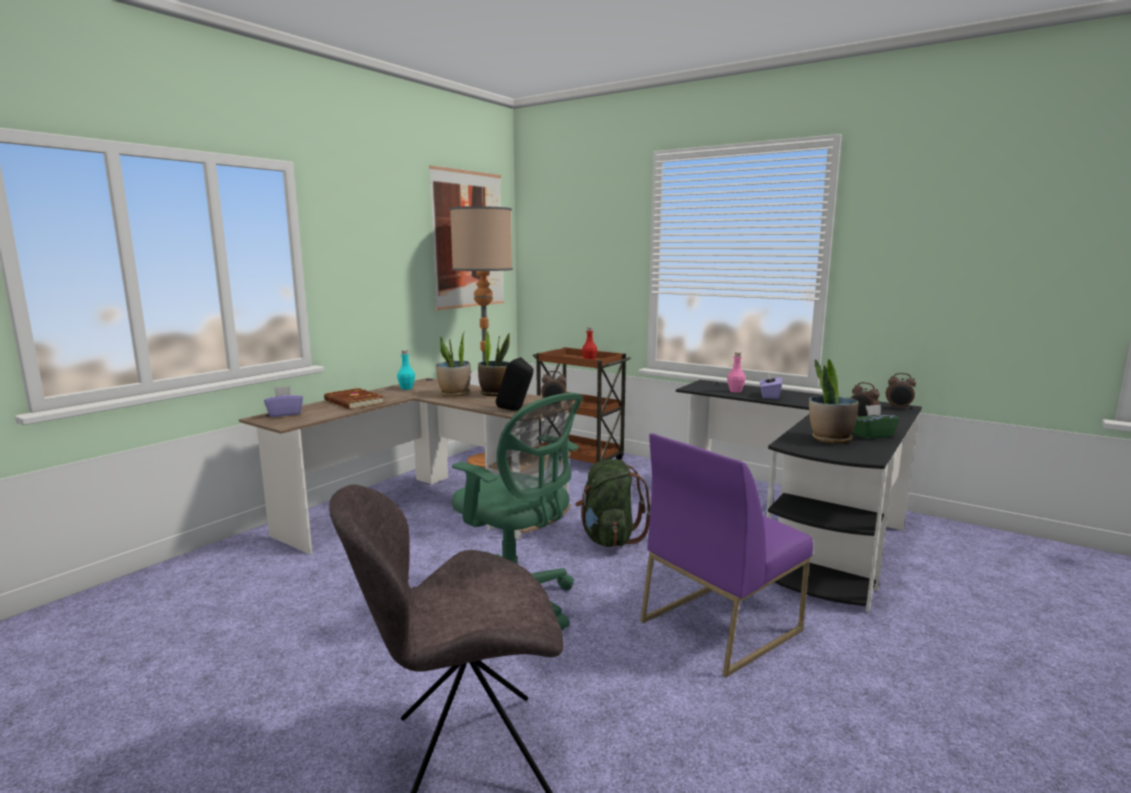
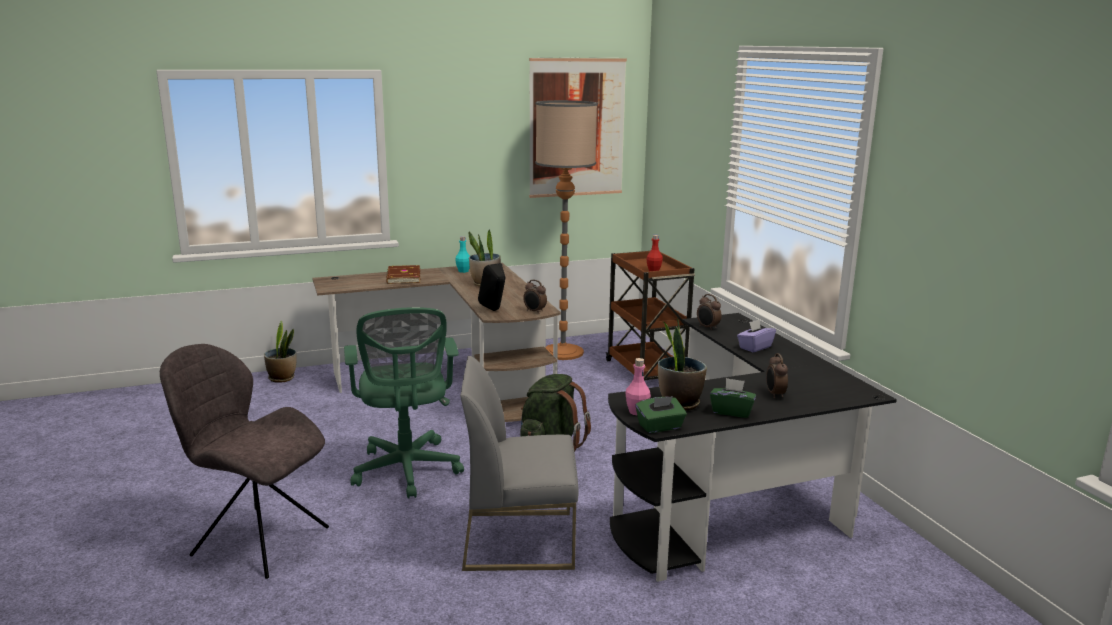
camera: 35 degrees right, 5 degrees up
purple tissue box [264,386,303,417] -> none
potted plant [478,329,510,396] -> potted plant moved to [264,320,297,383]
purple chair [640,433,813,677] -> grey chair [460,356,579,571]
pink bottle [727,352,746,393] -> pink bottle moved to [625,358,651,415]
alarm clock [886,373,916,409] -> alarm clock moved to [697,294,722,330]
none -> green tissue box [636,396,687,433]

